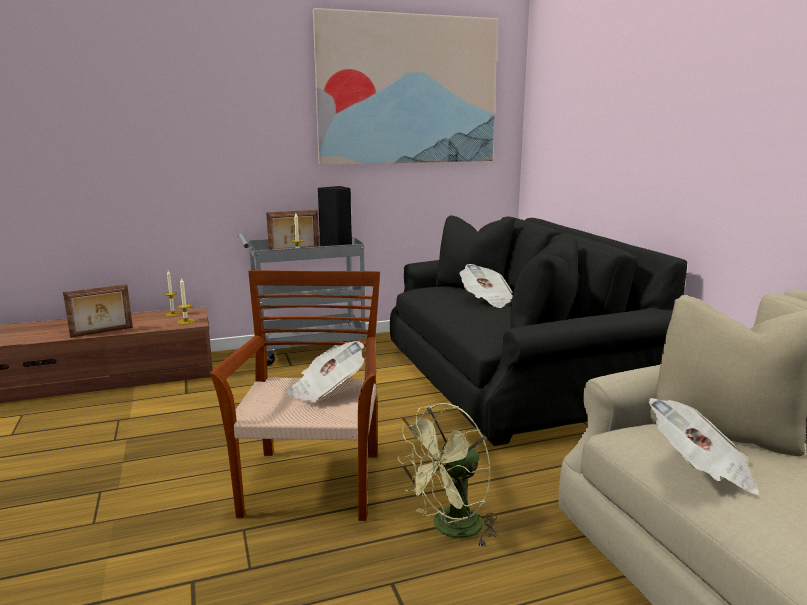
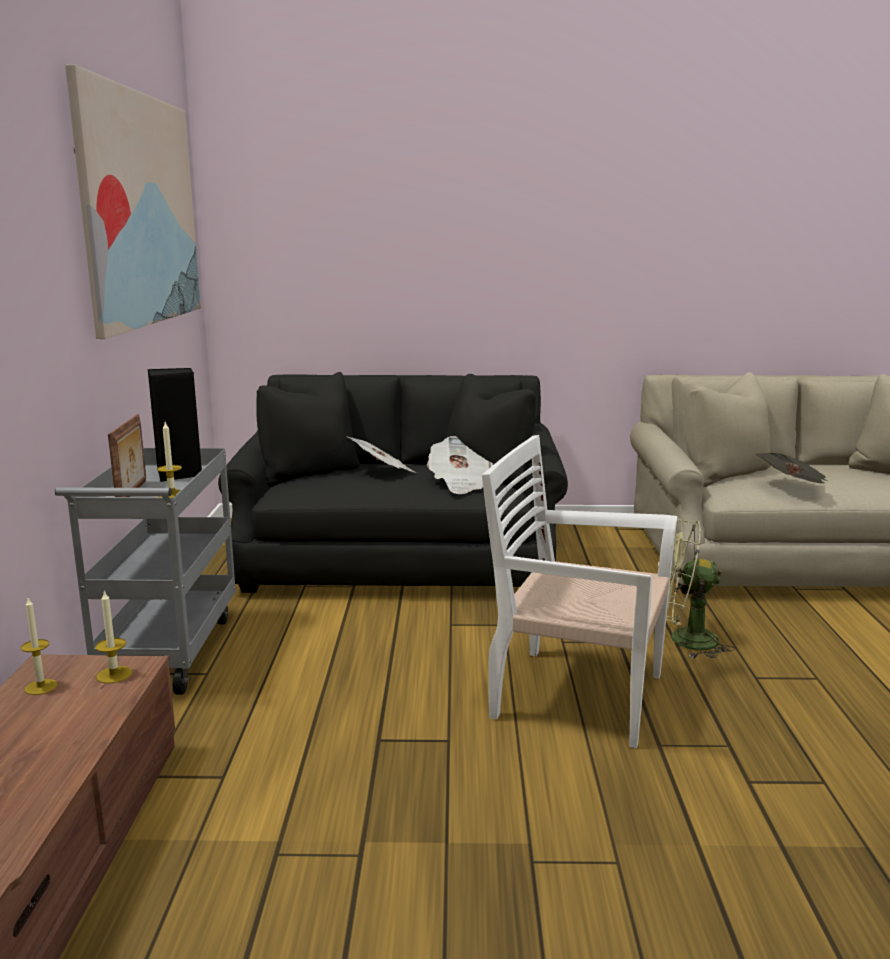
camera: 70 degrees left, 0 degrees up
picture frame [63,284,133,338] -> none
brown armchair [210,270,380,521] -> white armchair [482,435,677,748]
newspaper [286,341,365,402] -> newspaper moved to [427,436,493,494]
green fan [397,403,498,548] -> green fan turned 120 degrees clockwise [657,519,735,659]

